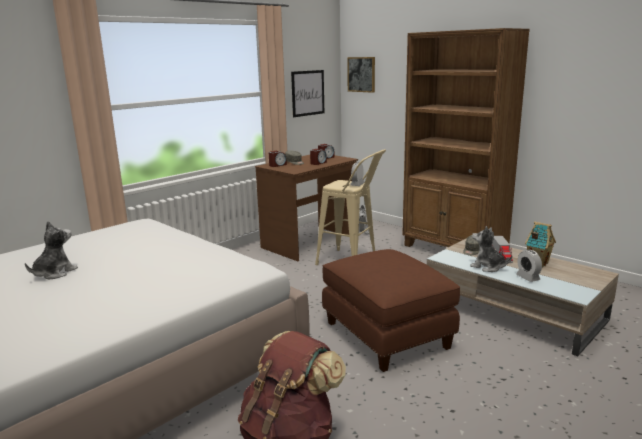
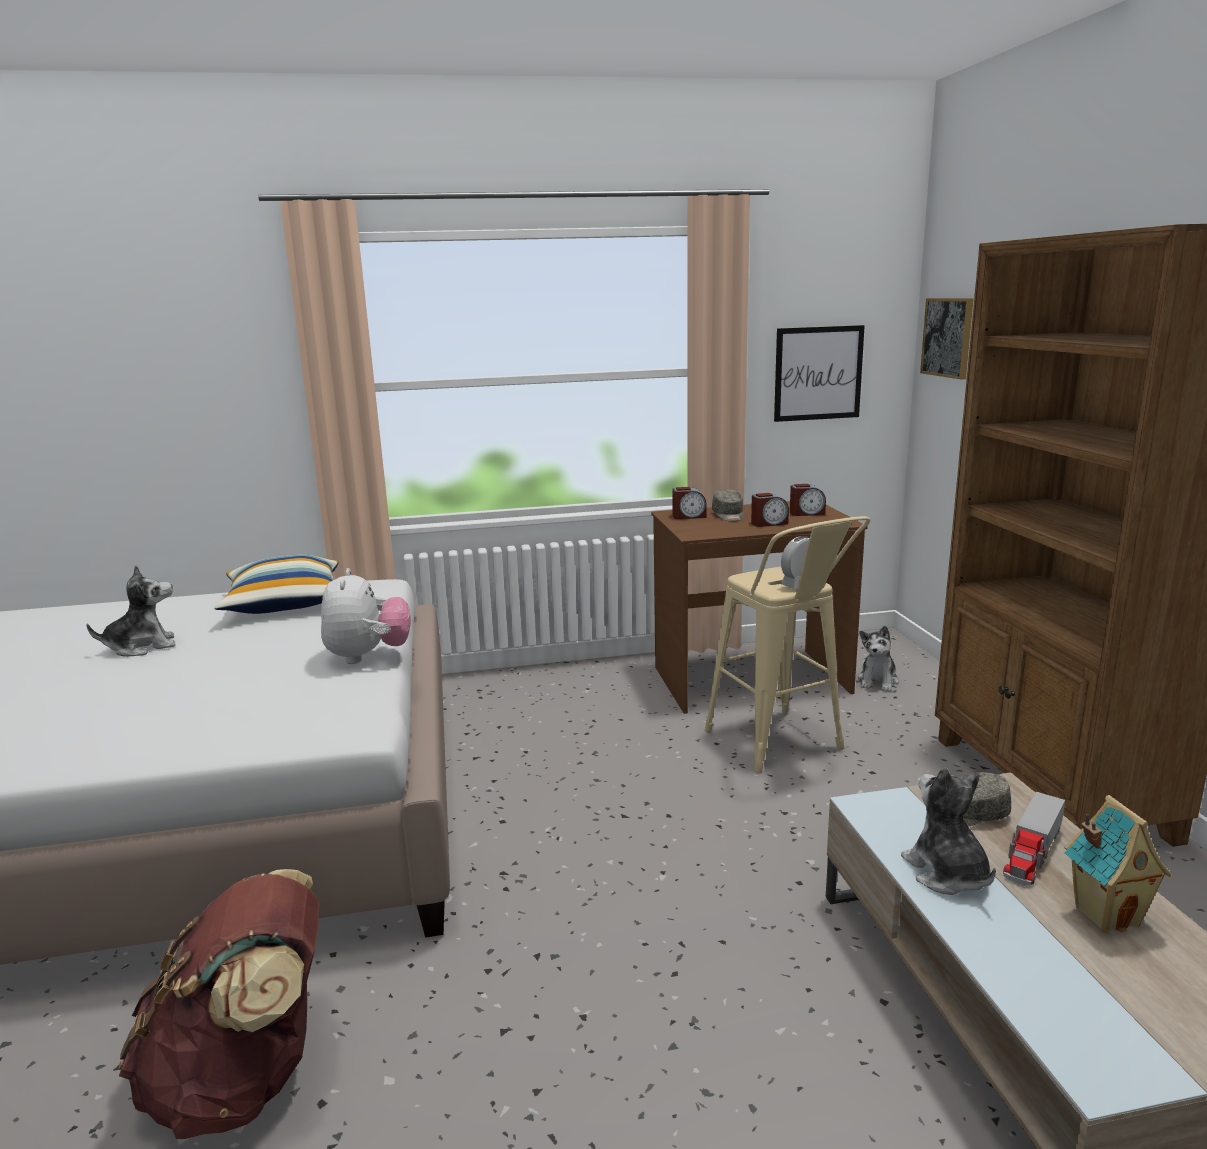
camera: 35 degrees right, 0 degrees up
brown ottoman [322,249,460,372] -> none
alarm clock [516,250,542,282] -> none
none -> pillow [215,555,339,614]
none -> plush toy [321,568,411,664]

